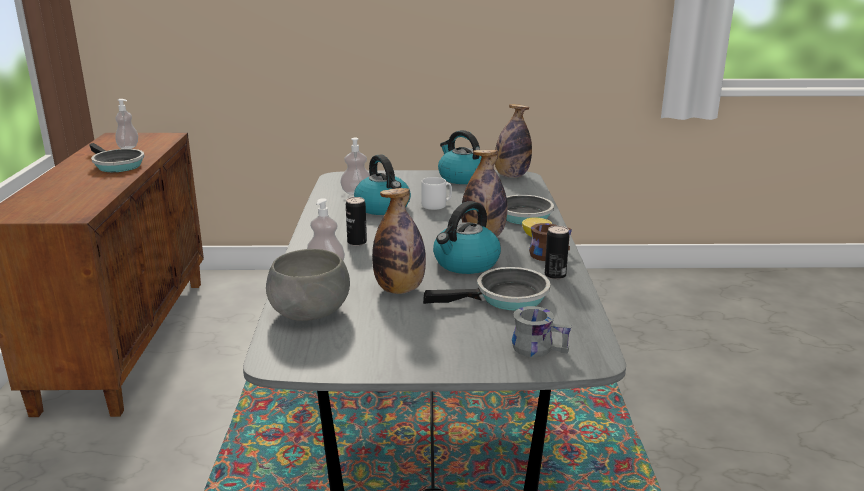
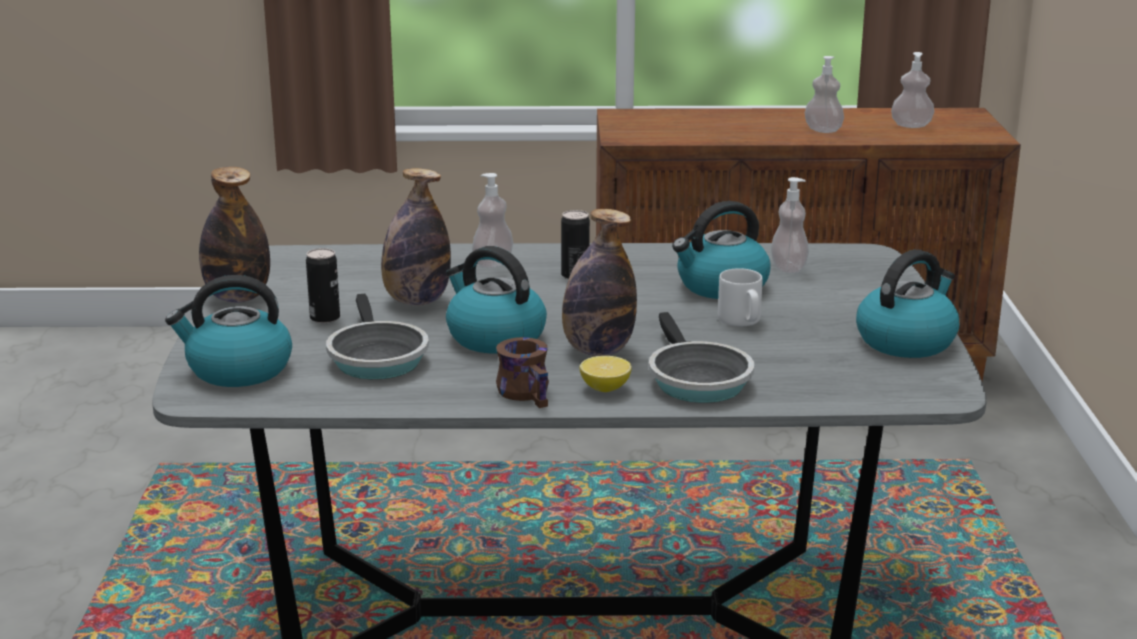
camera: 90 degrees right, 0 degrees up
frying pan [89,143,145,172] -> soap dispenser [805,56,844,133]
grey bowl [266,249,350,321] -> none
bottle [495,104,532,178] -> bottle moved to [199,167,270,303]
grey mug [512,306,572,357] -> kettle [165,275,292,387]
can [545,226,569,279] -> can moved to [306,248,340,323]

